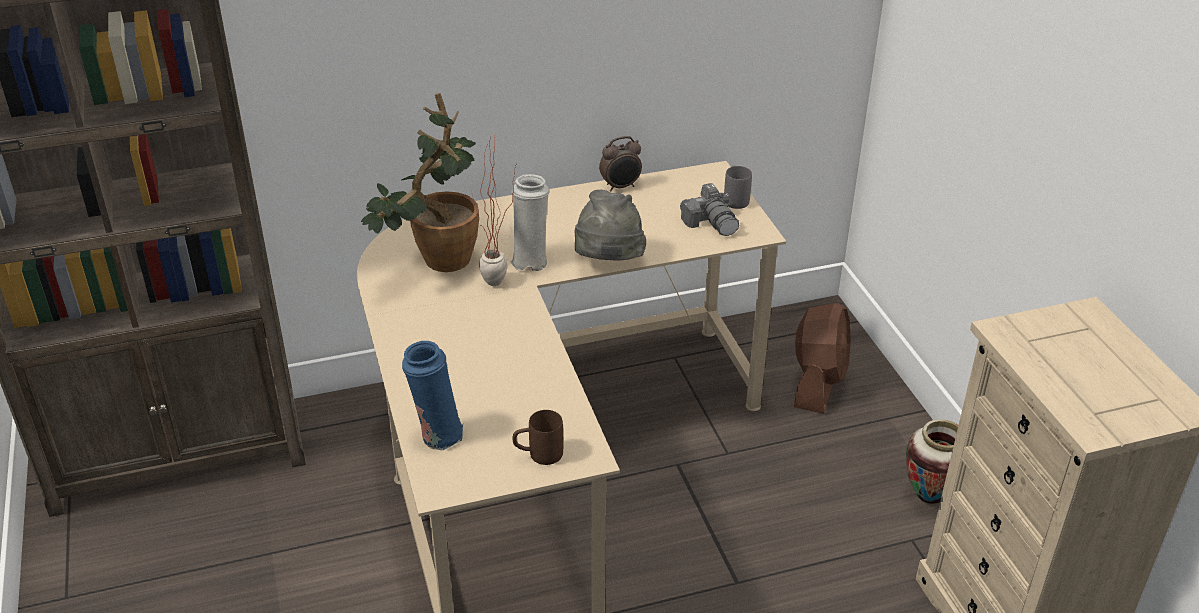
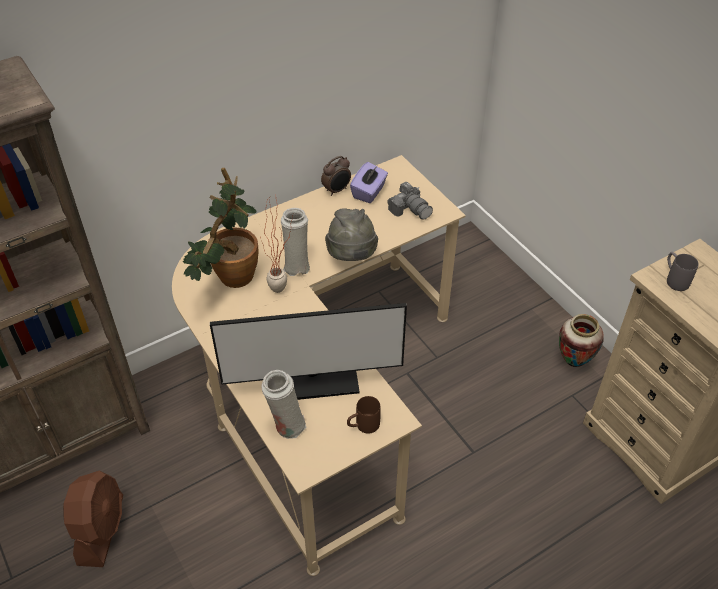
camera: 15 degrees left, 10 degrees up
blue vase [402,341,463,450] -> white vase [262,370,307,439]
grey mug [724,165,752,209] -> grey mug moved to [667,252,699,291]
brown fan [794,303,851,414] -> brown fan moved to [63,471,123,567]
none -> monitor [210,303,407,400]
none -> purple tissue box [350,162,388,203]

